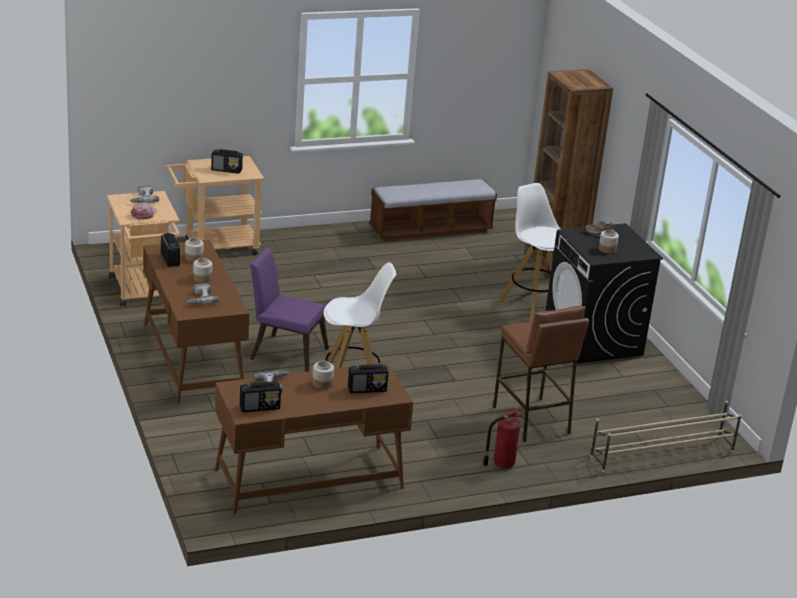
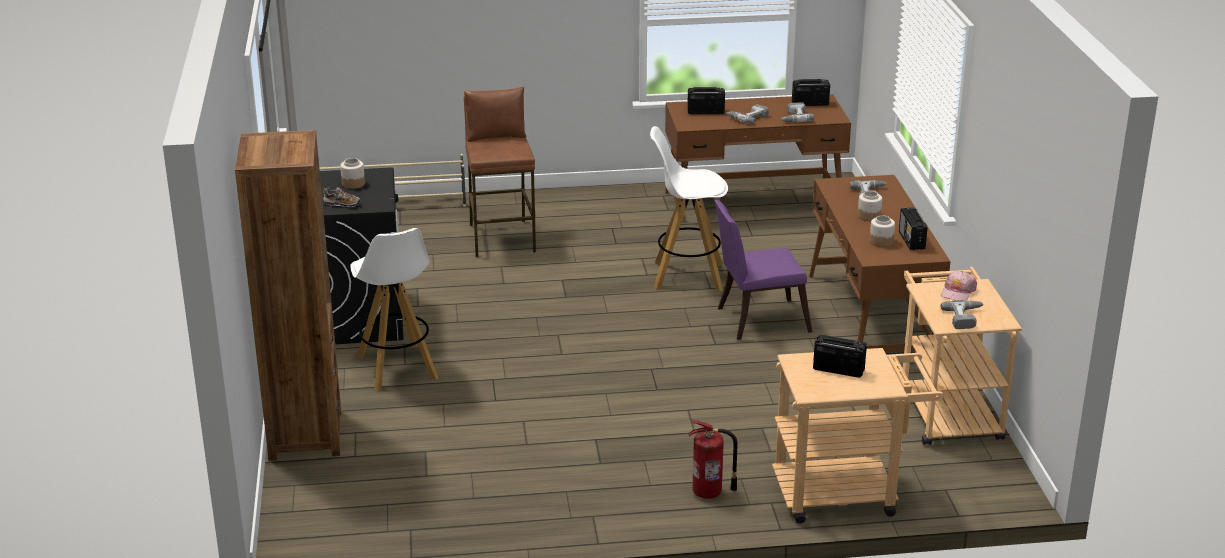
camera: 165 degrees left, 0 degrees up
purple chair [250,247,329,372] -> purple chair turned 135 degrees clockwise [715,200,812,340]
jar [312,361,334,389] -> power drill [726,104,769,124]
bench [369,179,497,242] -> none
fire extinguisher [483,407,524,468] -> fire extinguisher moved to [688,420,738,499]

